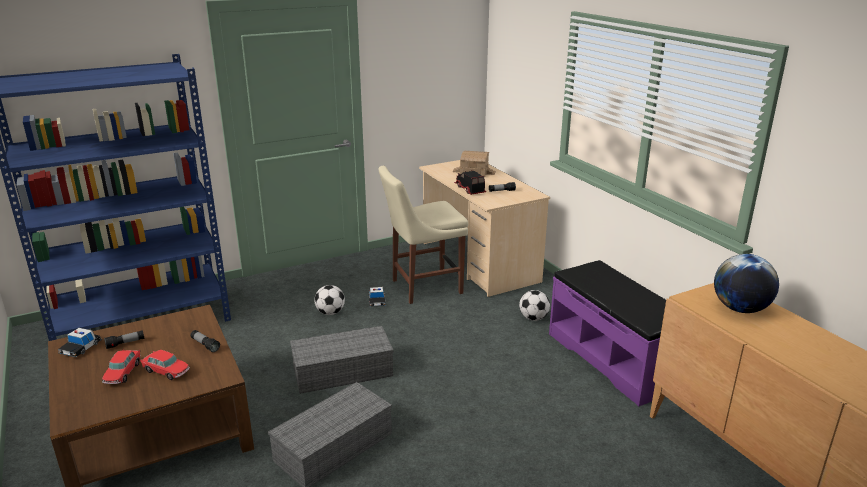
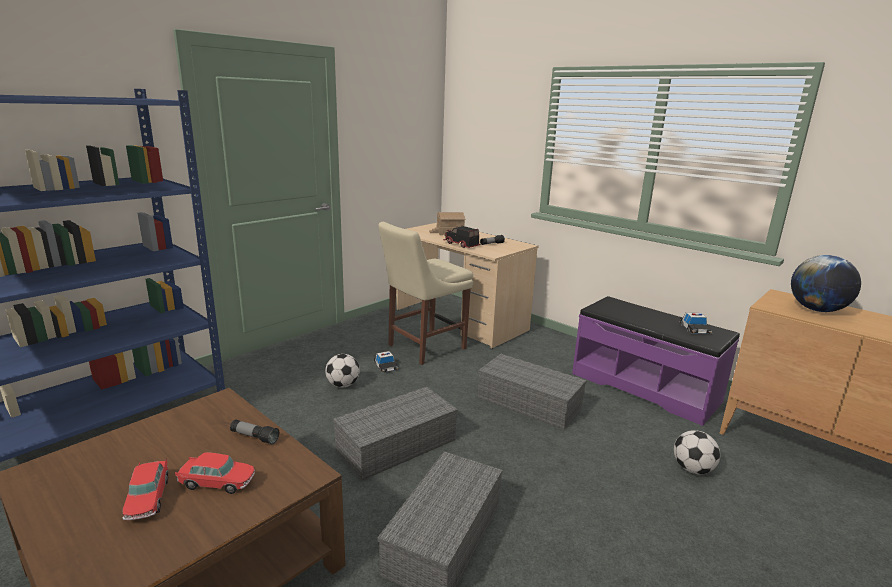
camera: 20 degrees left, 5 degrees down
toy car [58,328,102,358] -> toy car moved to [679,312,712,334]
flashlight [104,330,145,349] -> none
football [519,290,550,321] -> football moved to [674,430,720,474]
none -> grey storage box [477,354,587,430]

